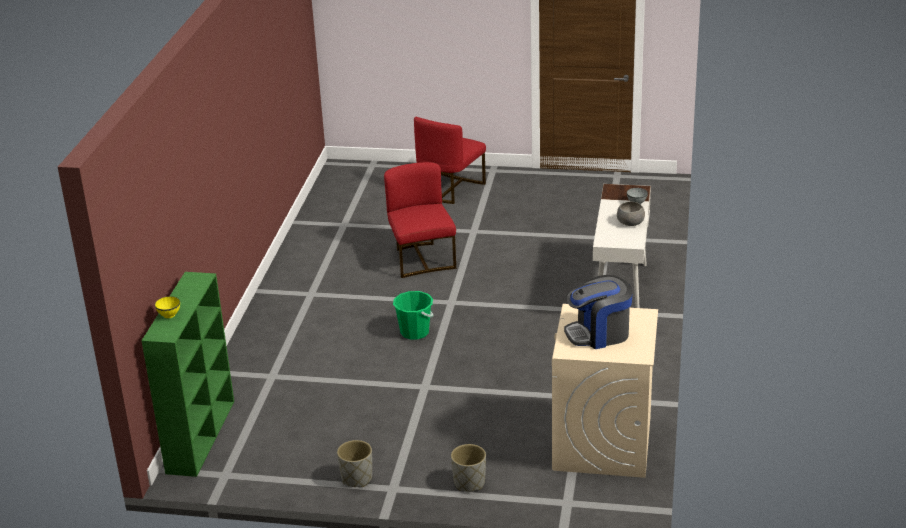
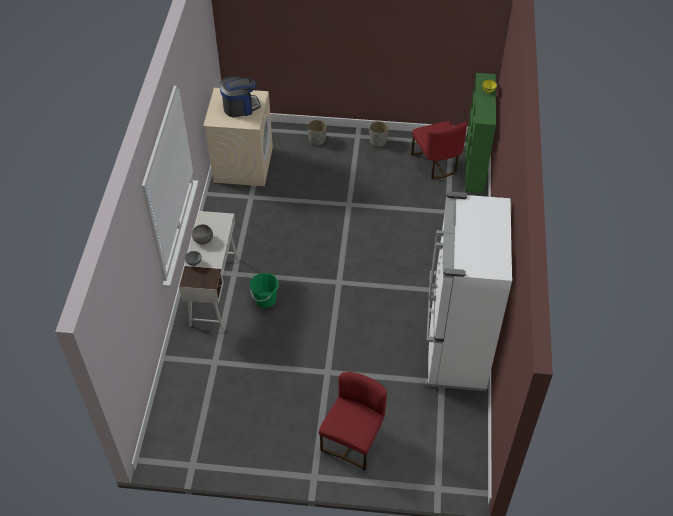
camera: 175 degrees right, 20 degrees up
red chair [384,162,456,278] -> red chair moved to [411,121,467,179]
green bucket [393,291,434,339] -> green bucket moved to [250,273,279,308]
none -> white fridge [425,192,512,391]

